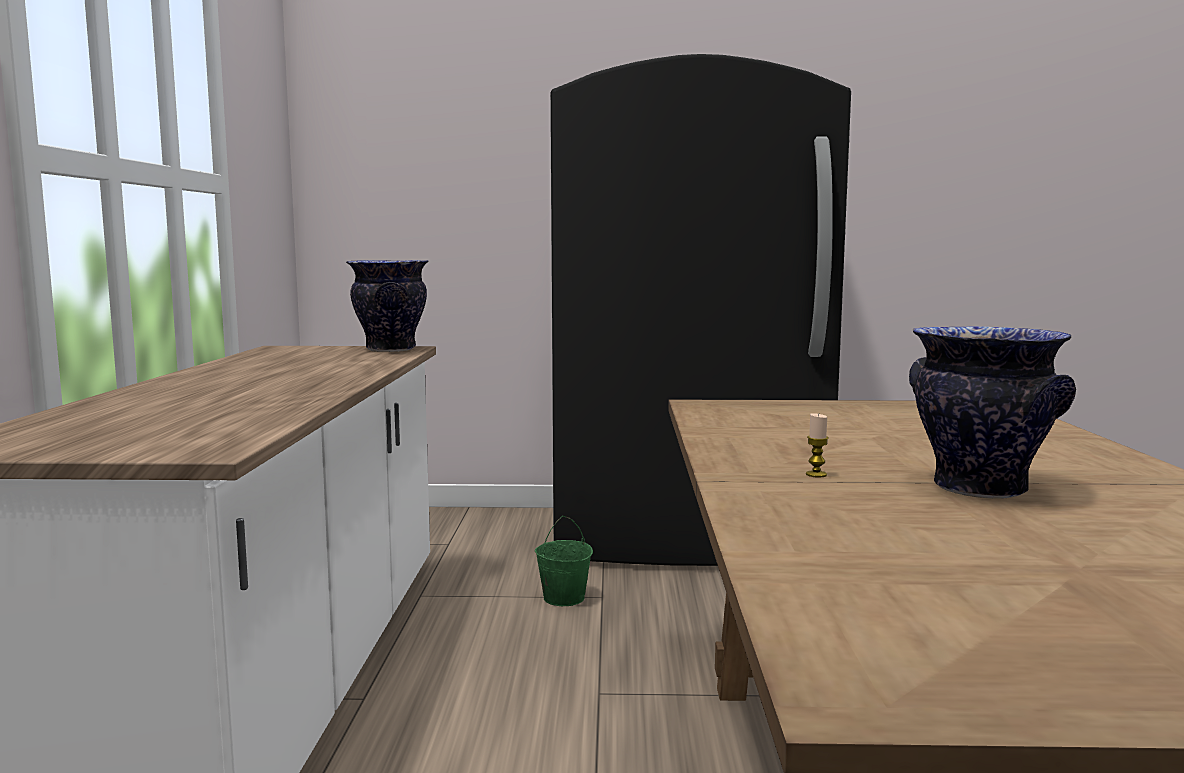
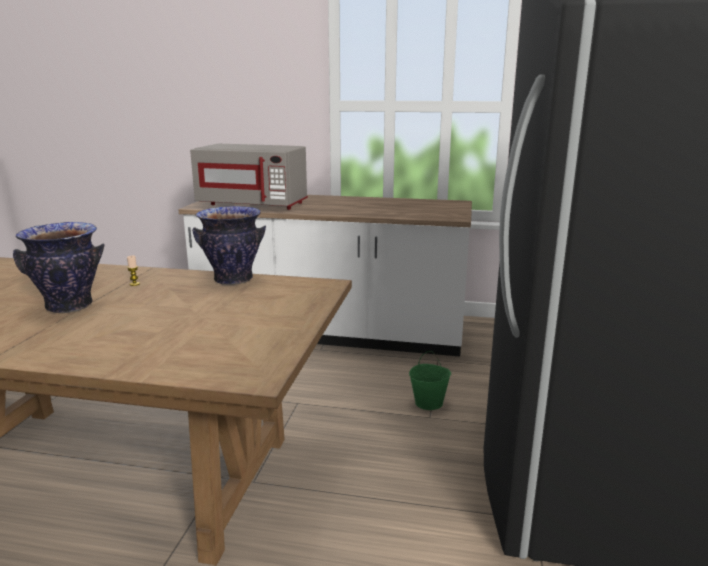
camera: 100 degrees right, 10 degrees up
vase [346,260,428,352] -> vase moved to [192,206,266,285]
none -> grey microwave [190,144,308,210]

